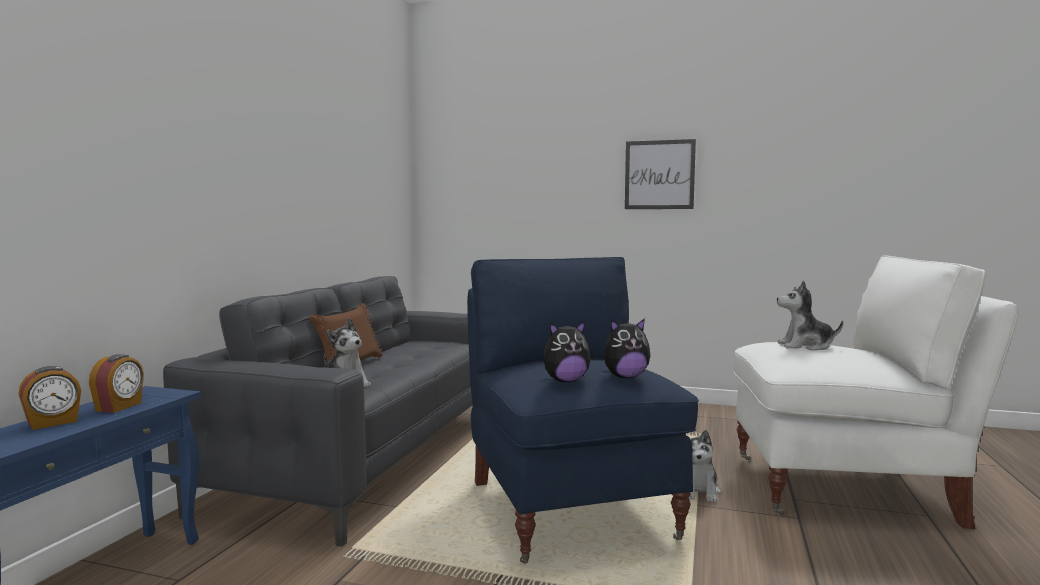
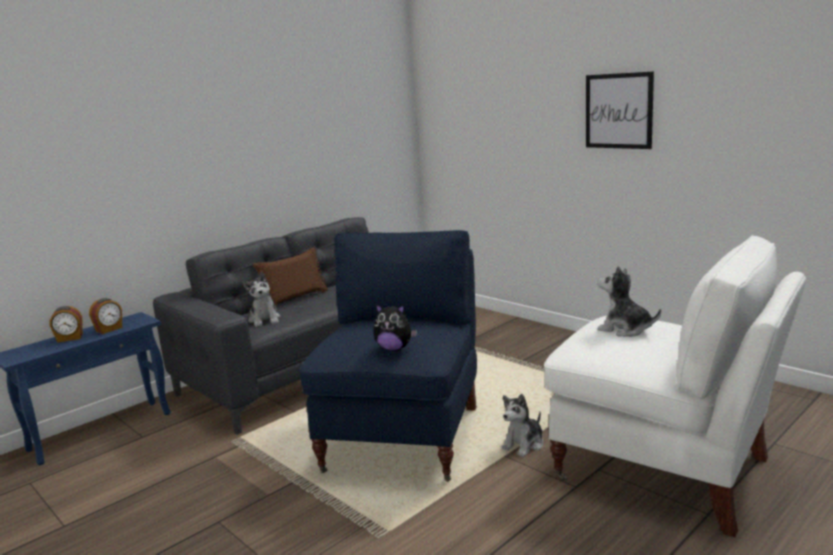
camera: 30 degrees right, 10 degrees up
plush toy [543,321,591,382] -> none

